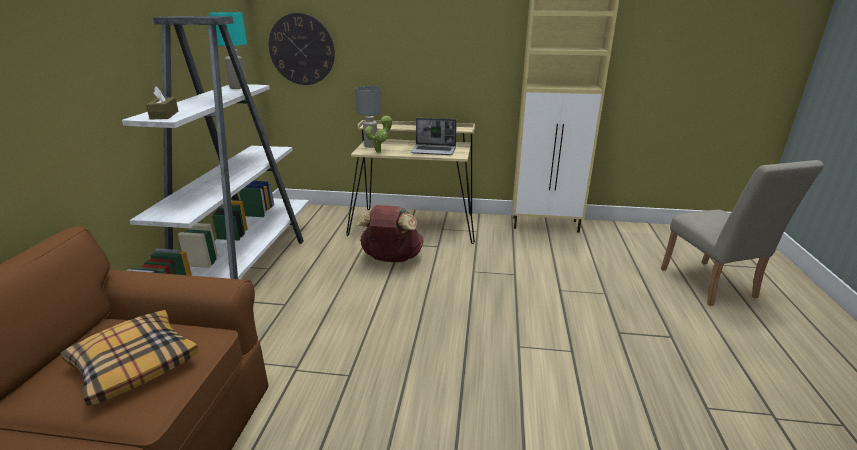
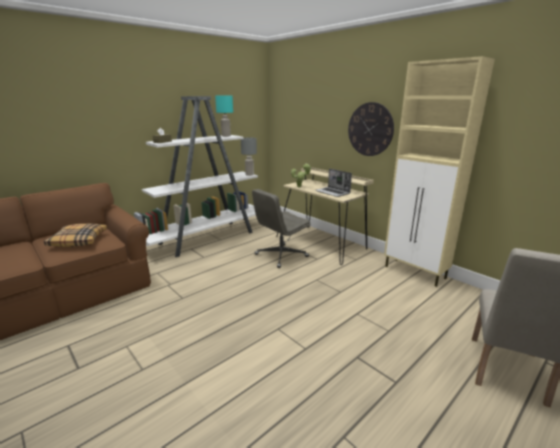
camera: 40 degrees right, 5 degrees down
wall clock [269,13,335,85] -> wall clock moved to [348,102,394,156]
grey table lamp [355,86,382,148] -> grey table lamp moved to [241,138,257,176]
brown backpack [356,205,424,262] -> grey office chair [252,189,311,268]

